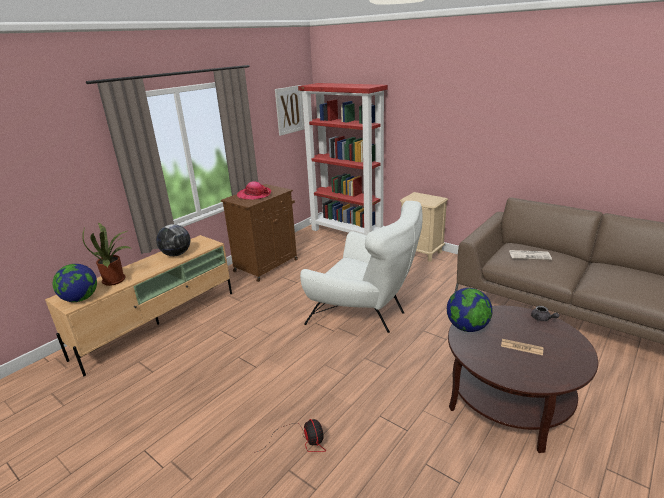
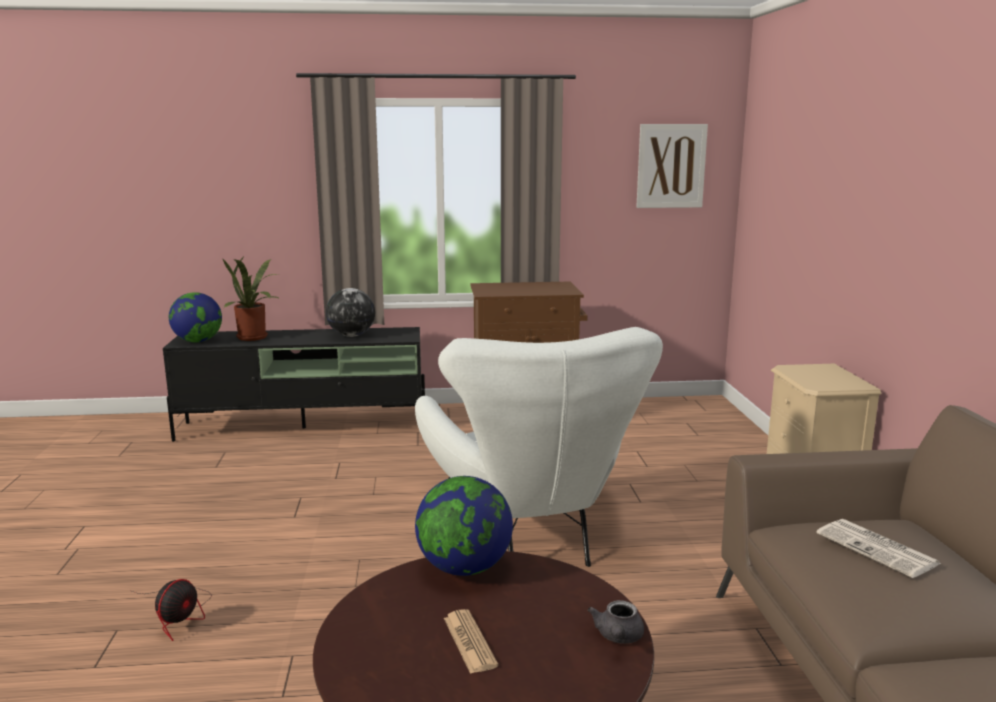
camera: 45 degrees right, 10 degrees down
beige tv stand [45,235,232,376] -> black tv stand [163,327,425,442]
hat [237,181,271,200] -> none
red bookcase [298,83,388,236] -> none

